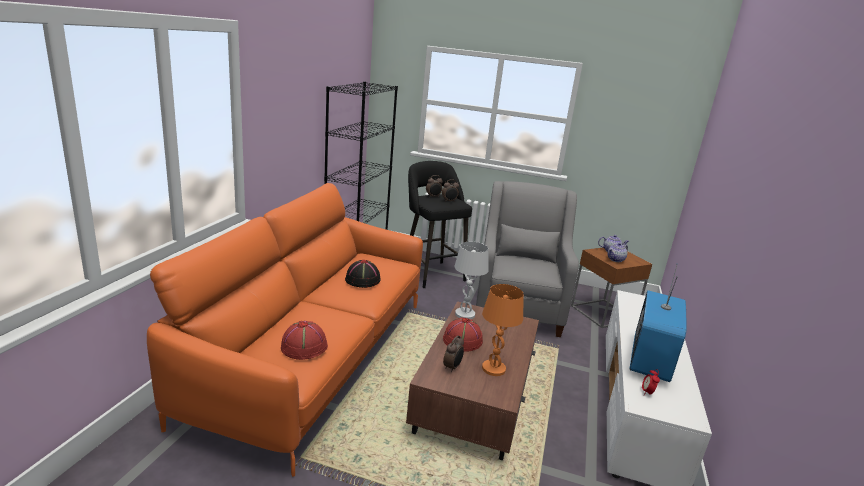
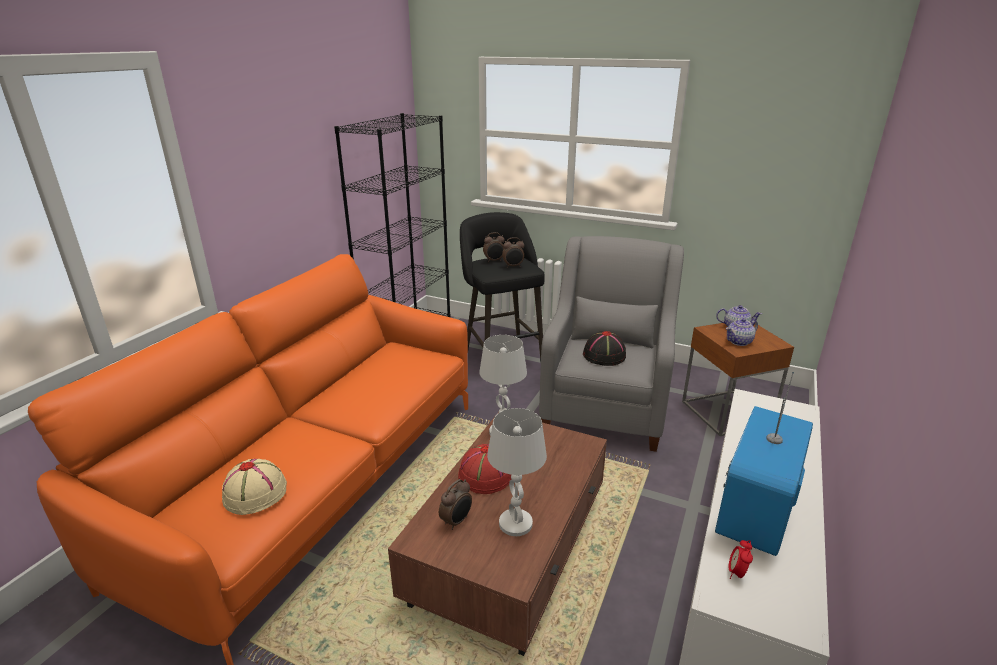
camera: 10 degrees right, 5 degrees up
red hat [281,321,328,360] -> beige hat [222,459,287,515]
black hat [345,260,381,288] -> black hat moved to [583,331,626,366]
orange table lamp [482,284,524,376] -> white table lamp [487,408,547,536]

